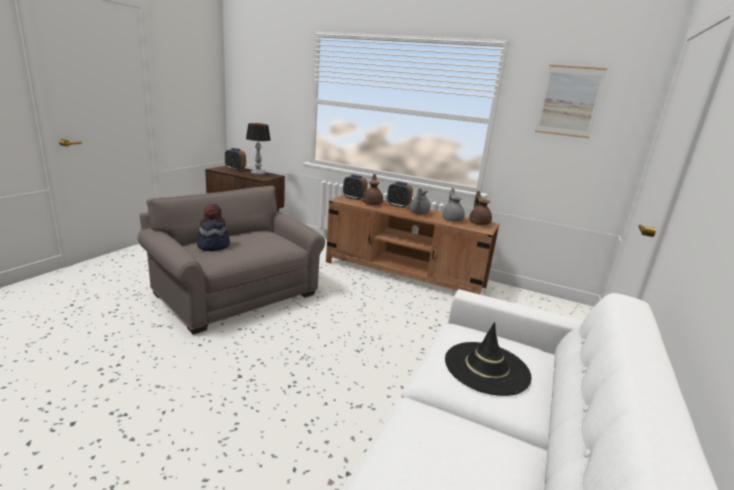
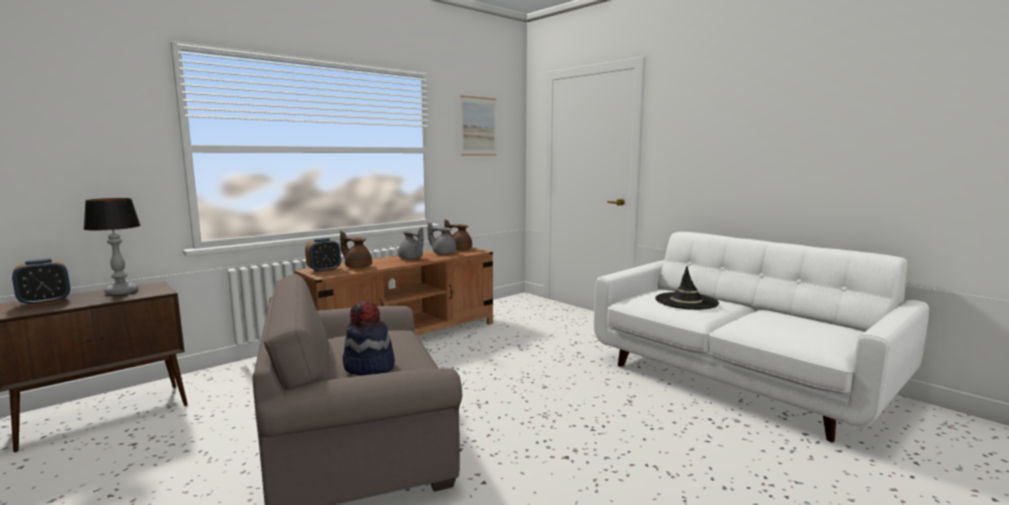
camera: 65 degrees left, 10 degrees down
alarm clock [387,181,413,208] -> none

